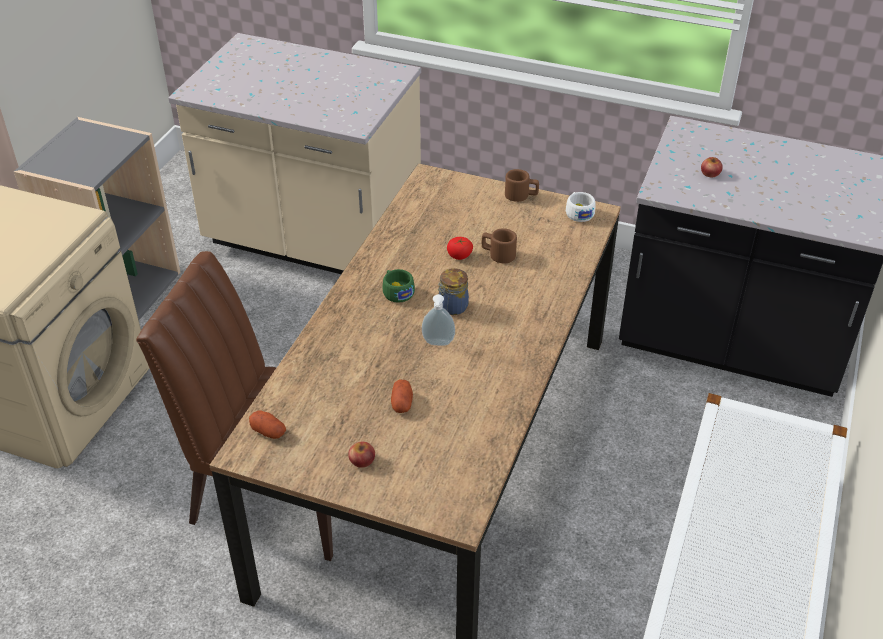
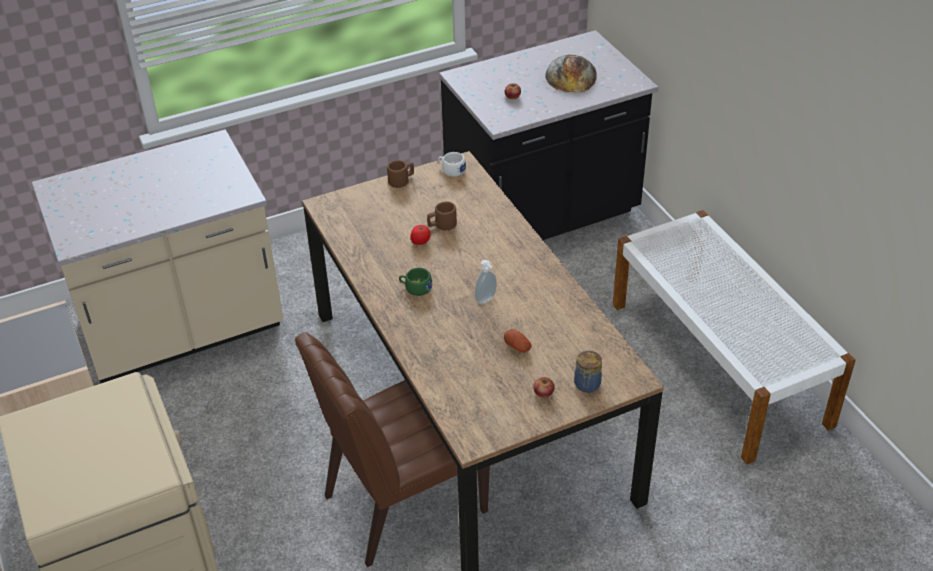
camera: 45 degrees left, 0 degrees up
potato [249,410,286,439] -> none
jar [438,268,469,315] -> jar moved to [574,351,602,393]
none -> bread [545,55,597,92]

